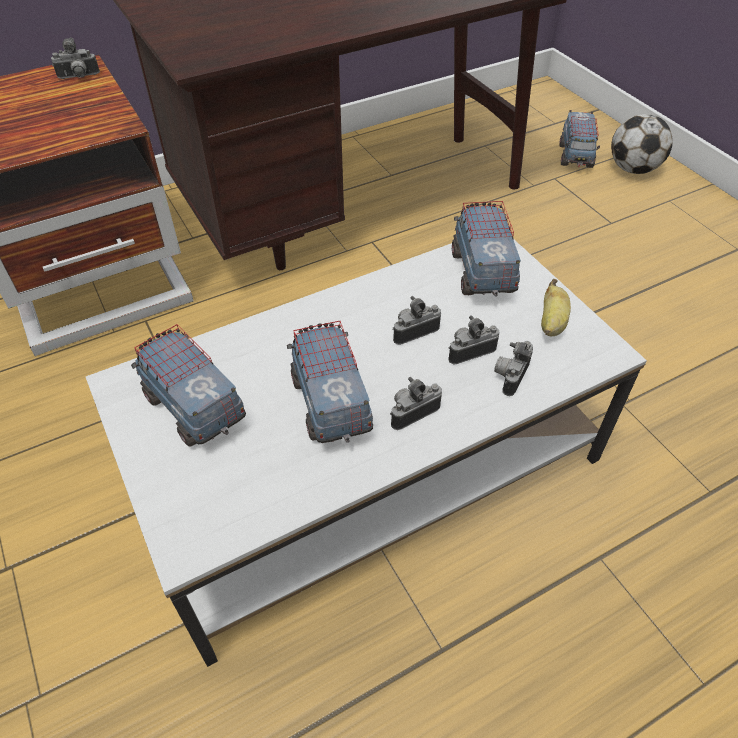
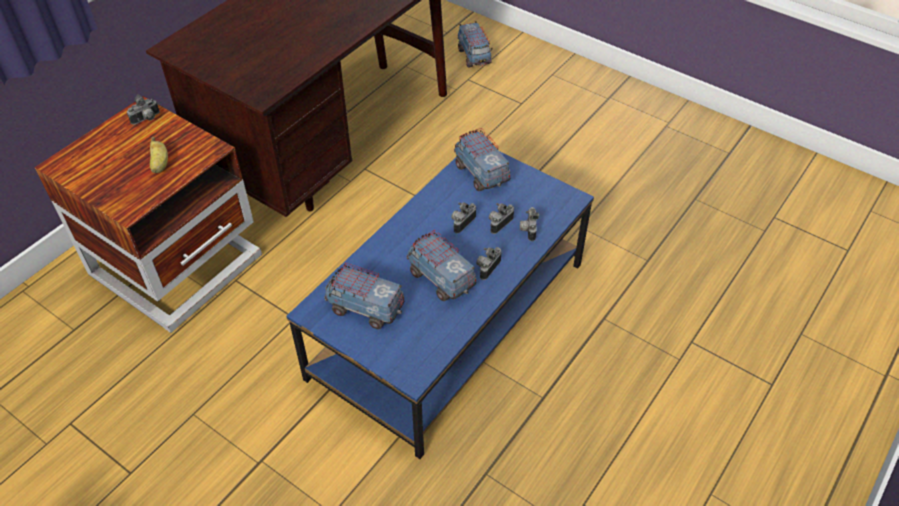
camera: 25 degrees left, 0 degrees up
white coffee table [86,239,647,667] -> blue coffee table [287,151,594,459]
banana [541,279,571,336] -> banana moved to [150,137,168,173]
football [611,114,673,174] -> none

